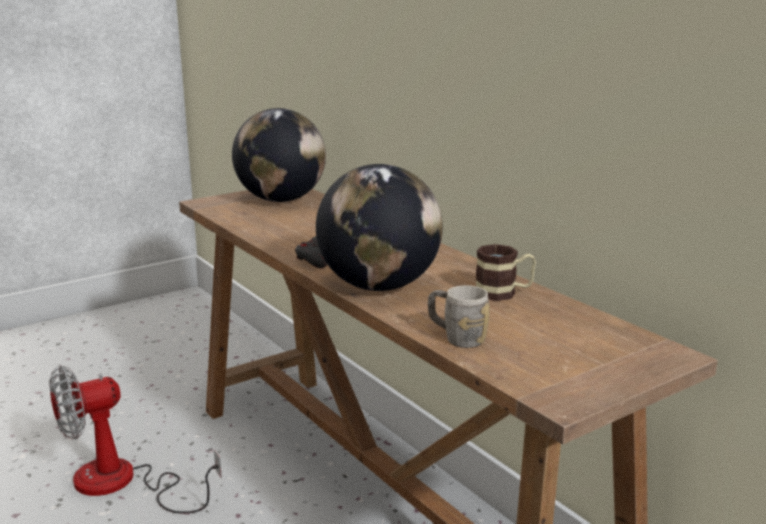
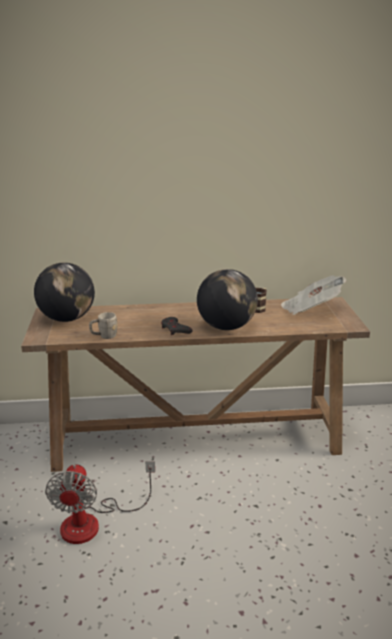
camera: 60 degrees left, 5 degrees up
grey mug [428,285,490,348] -> grey mug moved to [89,312,117,339]
none -> newspaper [281,275,346,315]

